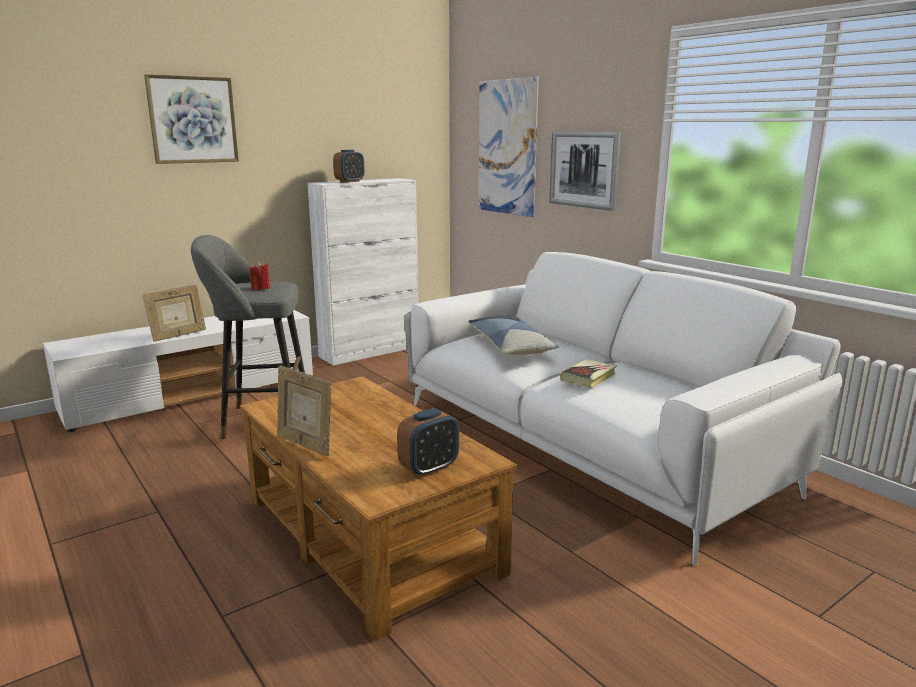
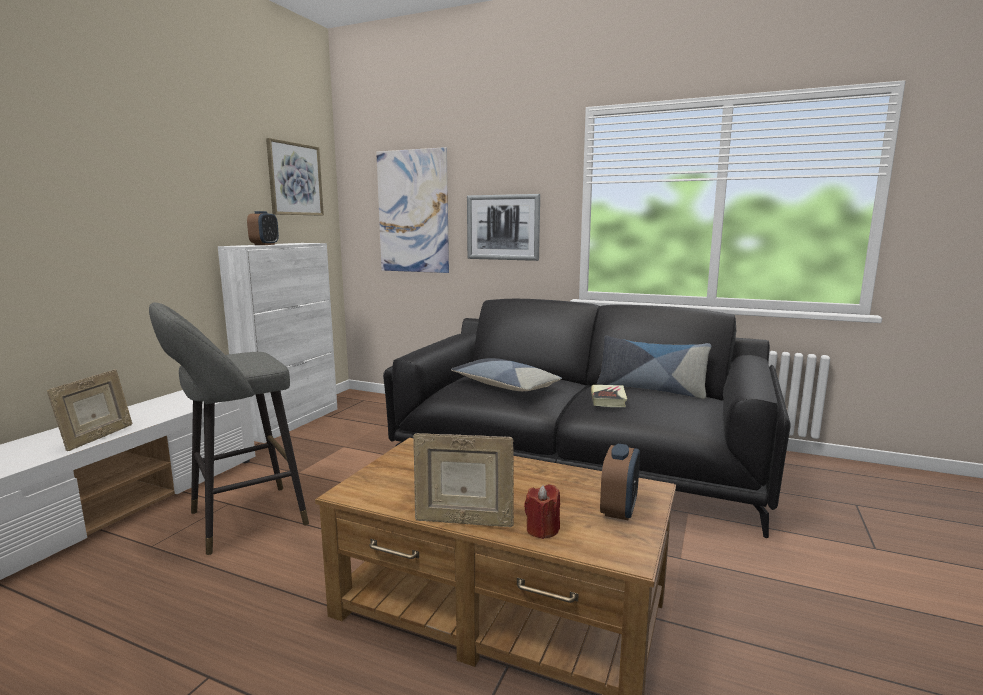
camera: 30 degrees left, 5 degrees down
picture [144,74,239,164] -> picture moved to [266,138,324,216]
red candle [249,261,270,290] -> red candle moved to [524,484,560,539]
white sofa [404,252,843,566] -> black sofa [383,299,791,538]
none -> pillow [597,335,711,399]

